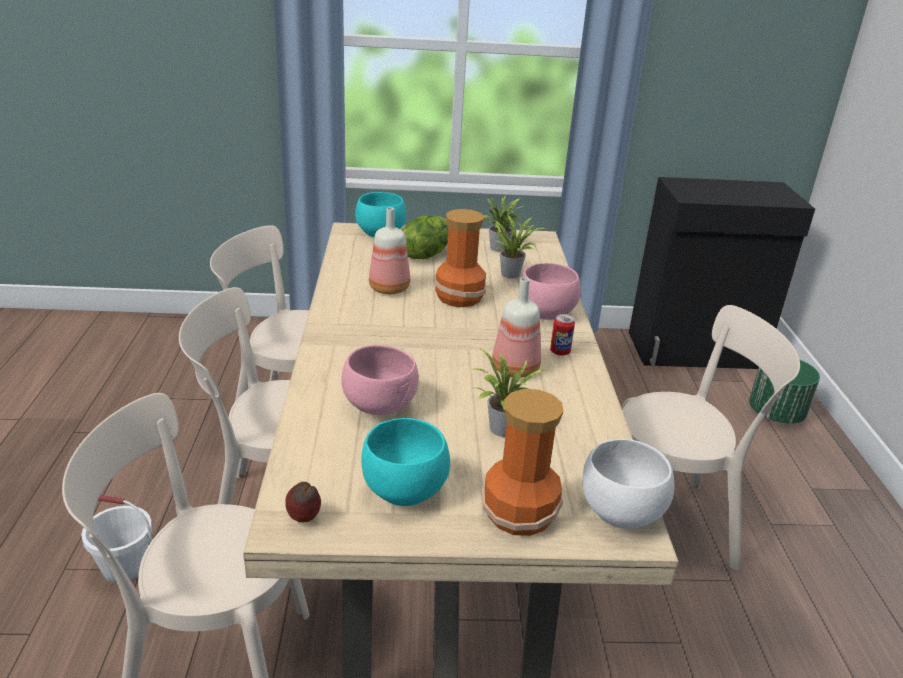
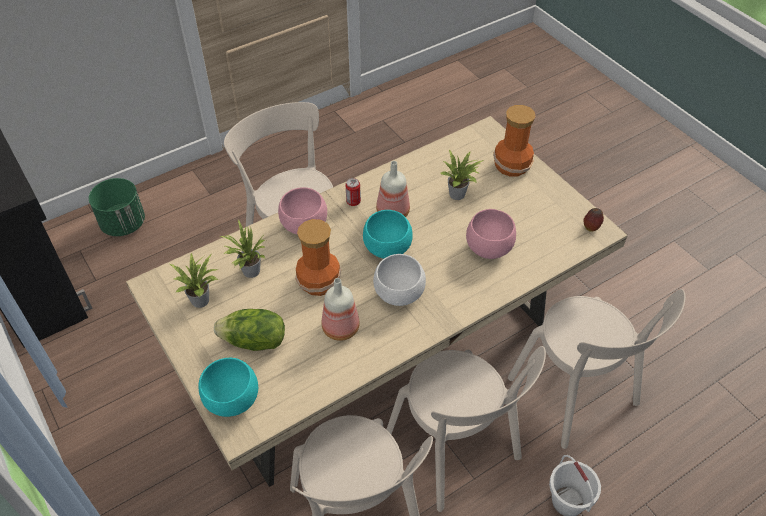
camera: 120 degrees left, 20 degrees up
turquoise bowl [361,418,450,506] -> turquoise bowl moved to [363,210,413,259]
white bowl [582,439,674,529] -> white bowl moved to [373,254,426,306]

